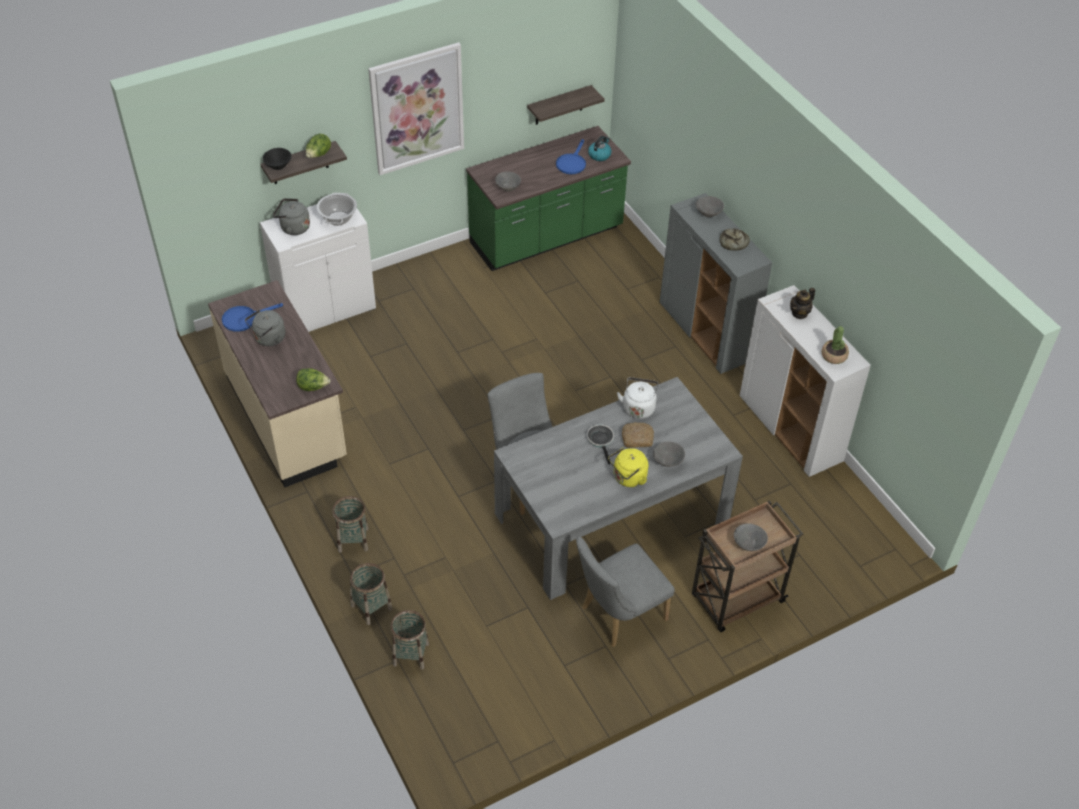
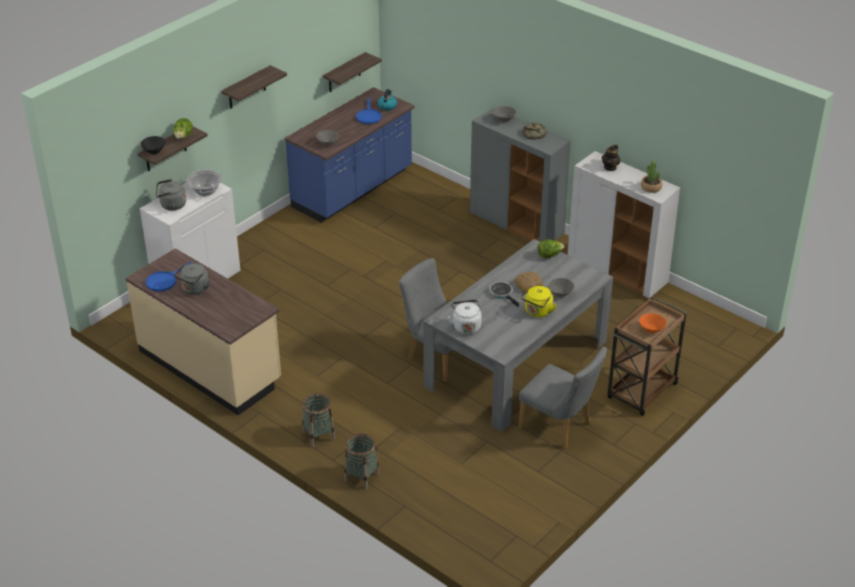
camera: 20 degrees left, 10 degrees down
lettuce [296,368,330,391] -> lettuce moved to [538,239,565,258]
picture [368,42,464,175] -> shelf [221,65,287,109]
basket [391,610,429,670] -> none
green counter [466,126,631,271] -> blue counter [285,87,414,223]
grey chair [576,536,675,647] -> grey chair turned 90 degrees counterclockwise [518,347,607,449]
white kettle [617,377,658,419] -> white kettle moved to [447,300,482,334]
grey bowl [734,523,768,551] -> orange bowl [639,313,666,333]

